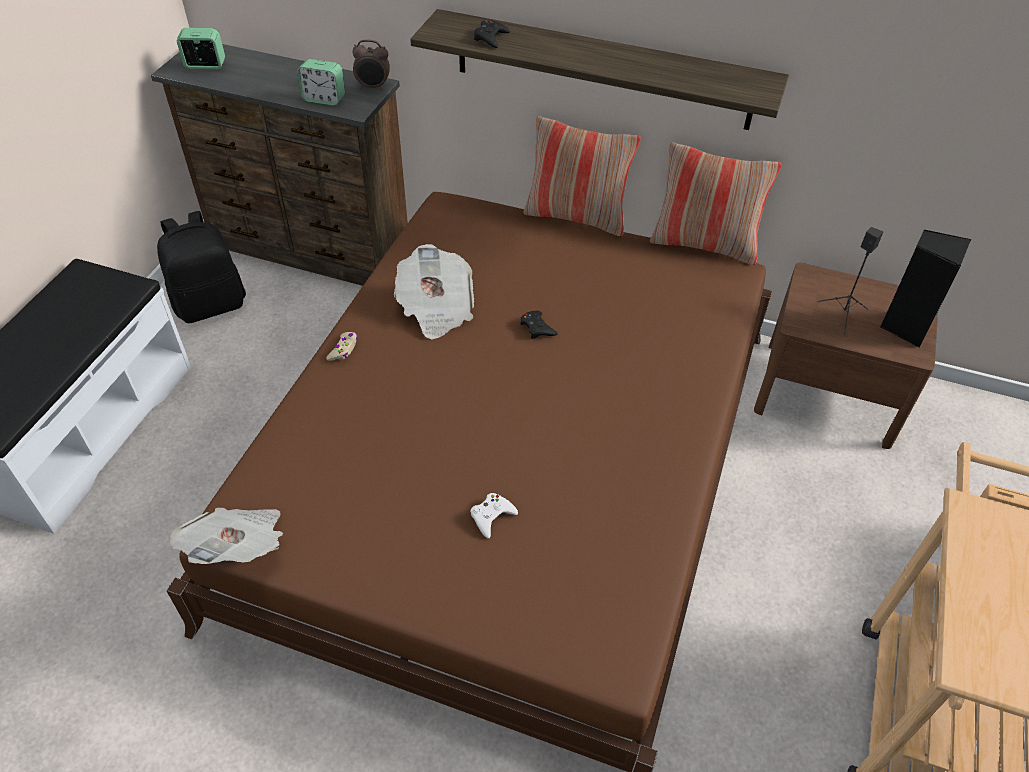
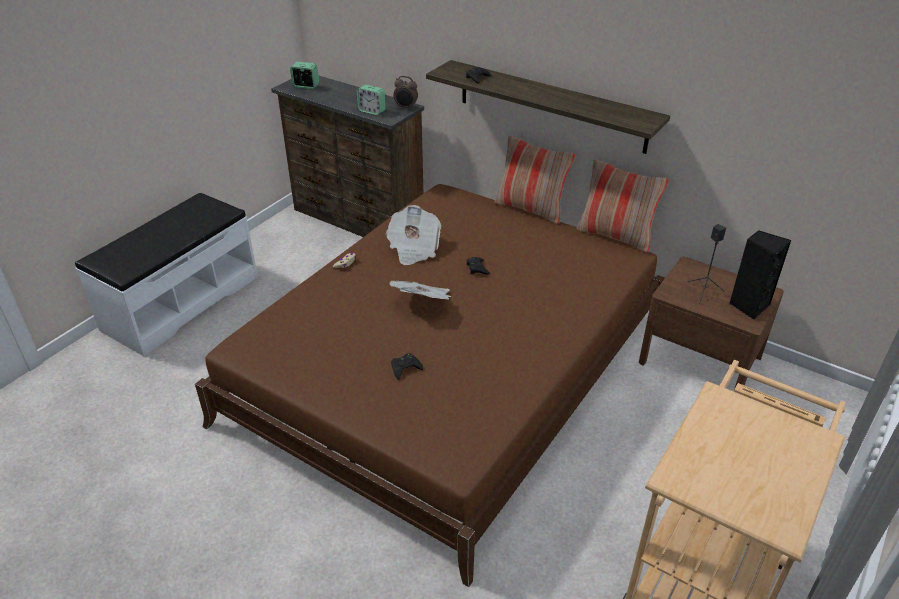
camera: 15 degrees right, 10 degrees down
black backpack [157,211,246,323] -> none
newspaper [170,507,283,564] -> newspaper moved to [390,281,451,300]
white game controller [470,493,518,539] -> black game controller [391,353,423,380]

